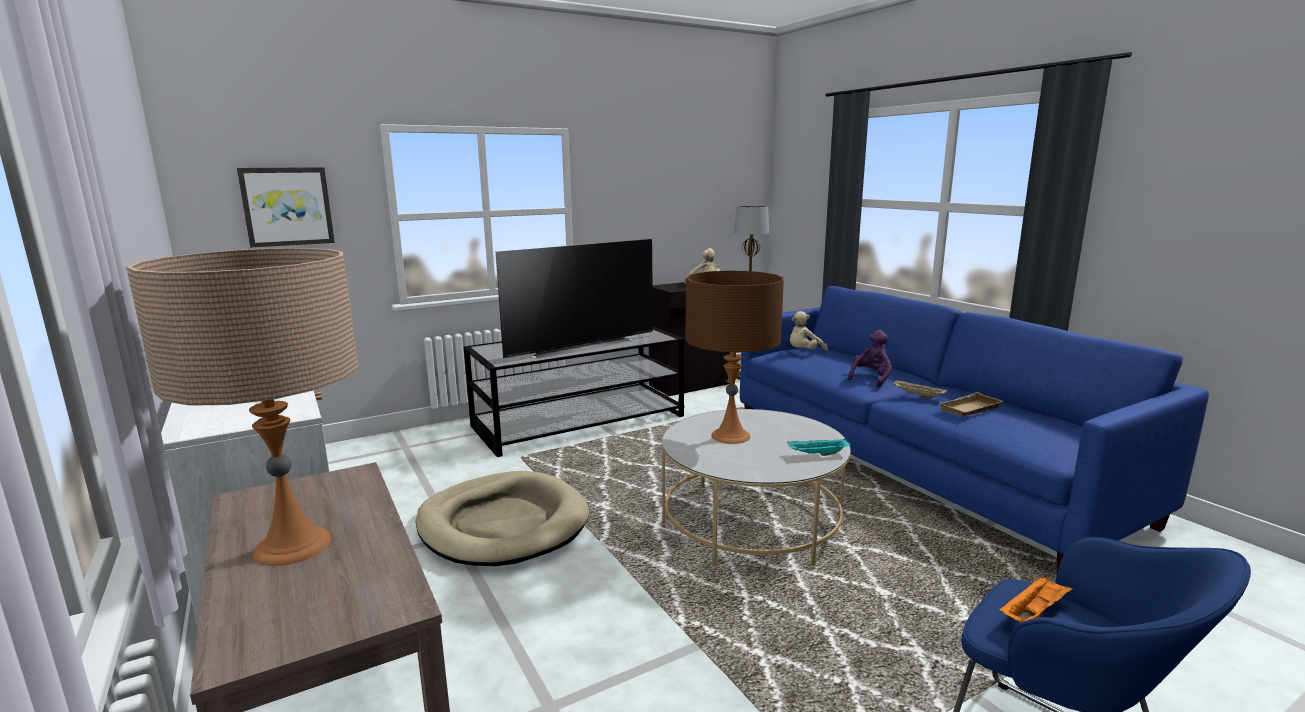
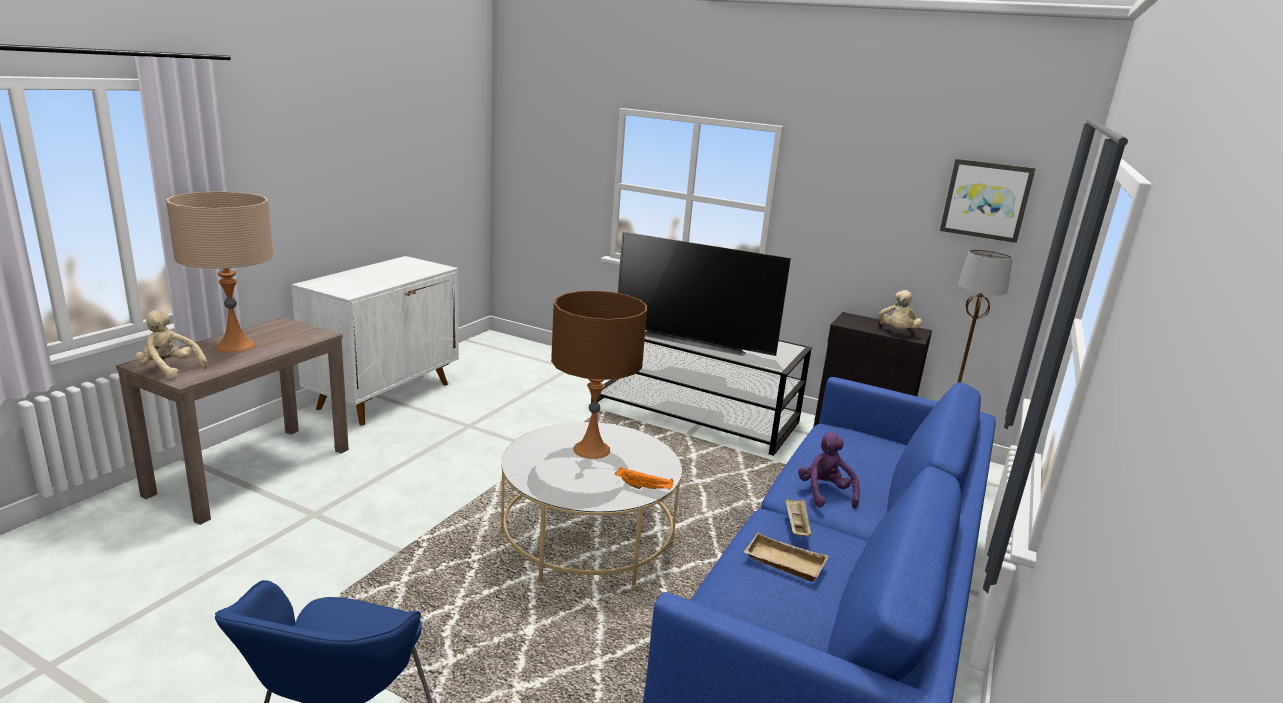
camera: 55 degrees right, 5 degrees up
picture [237,167,335,248] -> picture moved to [940,159,1036,243]
beige dog bed [416,471,589,566] -> none
turquoise tray [787,438,851,456] -> none
beige plush toy [790,311,828,351] -> beige plush toy moved to [135,310,208,379]
purple plush toy [848,330,892,388] -> purple plush toy turned 105 degrees counterclockwise [798,432,860,508]
orange tray [1000,575,1073,623] -> orange tray moved to [615,467,674,490]

